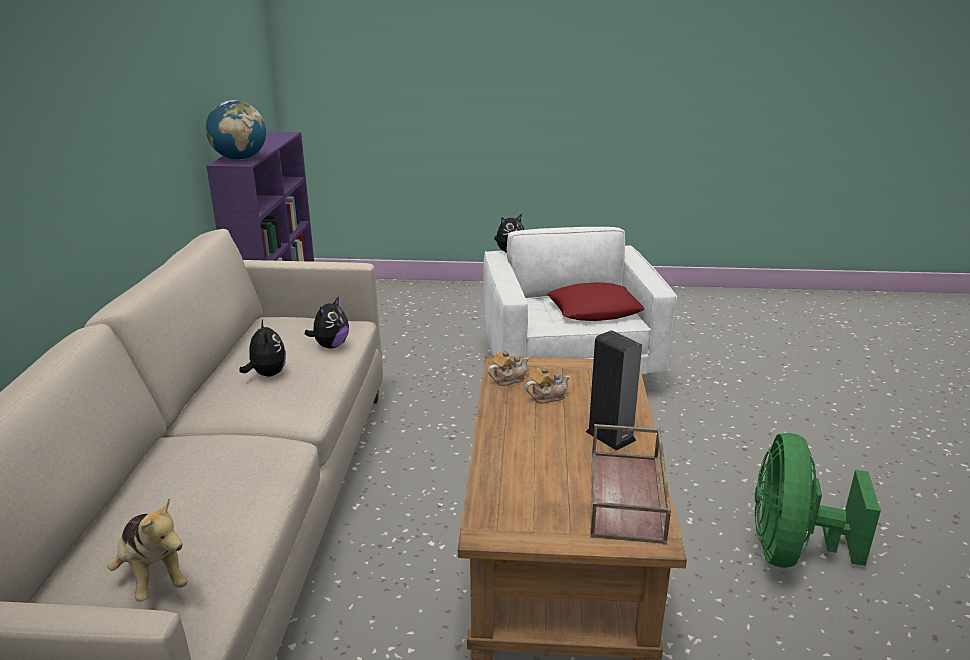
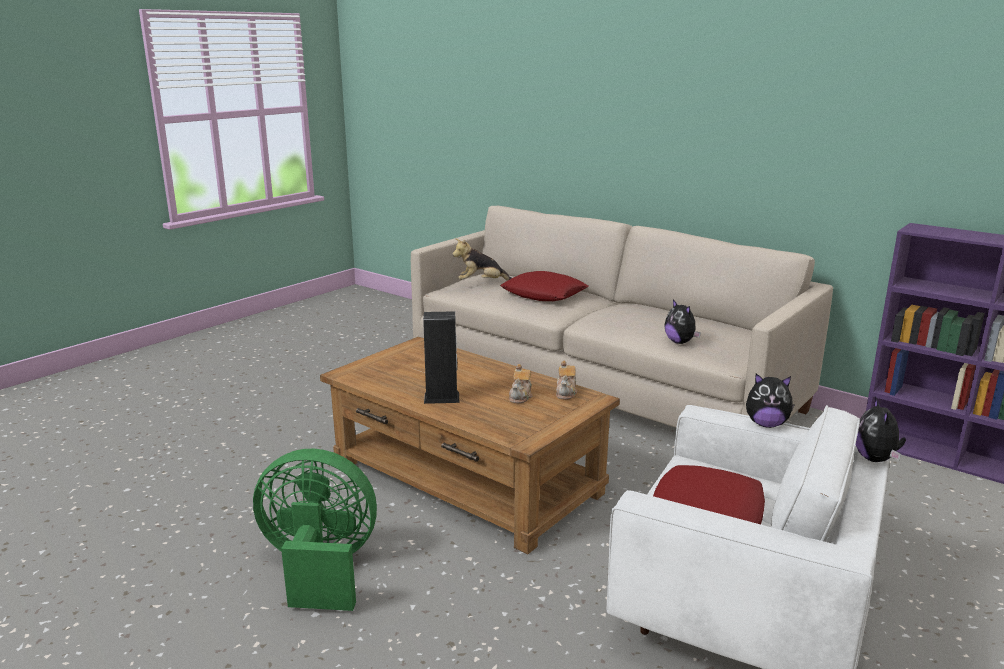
camera: 125 degrees right, 5 degrees down
globe [206,100,266,160] -> none
plush toy [239,319,286,377] -> plush toy moved to [746,374,795,428]
brown tray [590,424,671,545] -> none
green fan [755,433,881,568] -> green fan turned 45 degrees counterclockwise [253,448,377,611]
none -> red pillow [500,271,588,301]

